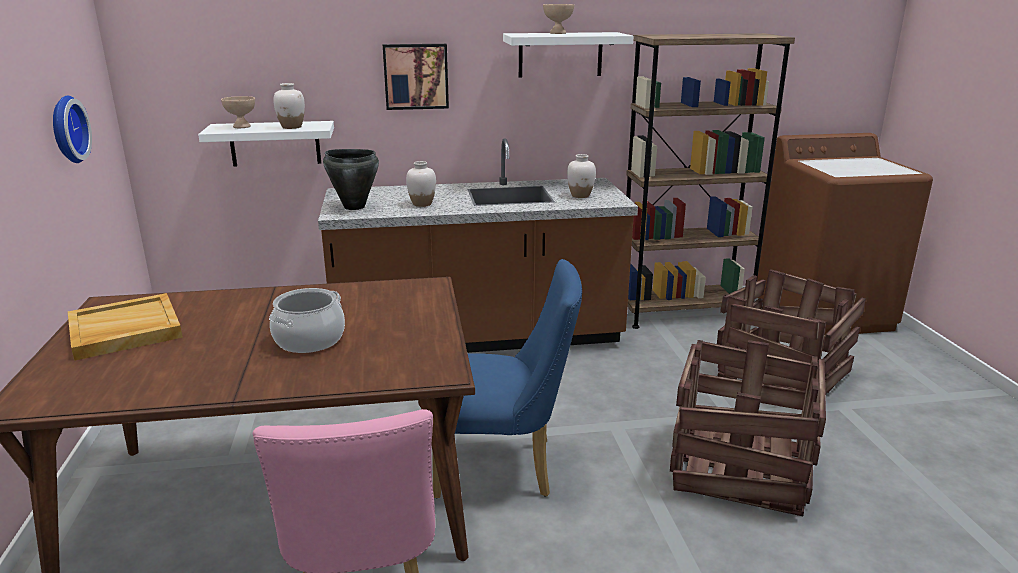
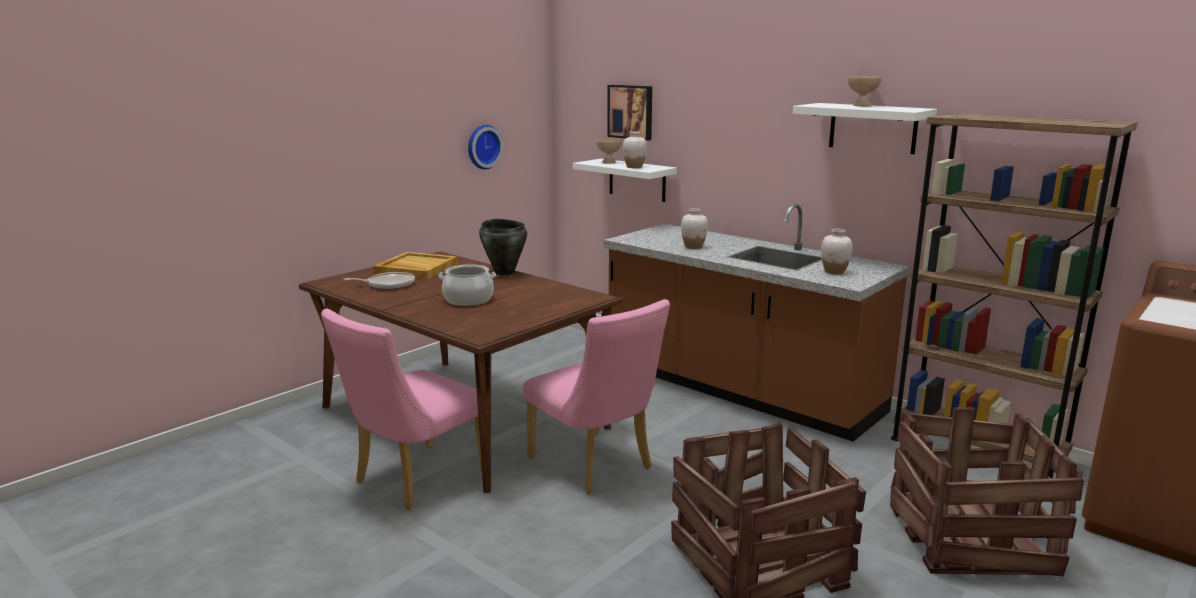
camera: 50 degrees right, 5 degrees down
black cooking pot [323,149,379,210] -> black cooking pot moved to [479,219,527,276]
picture [383,44,449,110] -> picture moved to [607,85,652,141]
blue chair [432,259,582,498] -> pink chair [523,299,670,494]
none -> frying pan [343,272,415,290]

